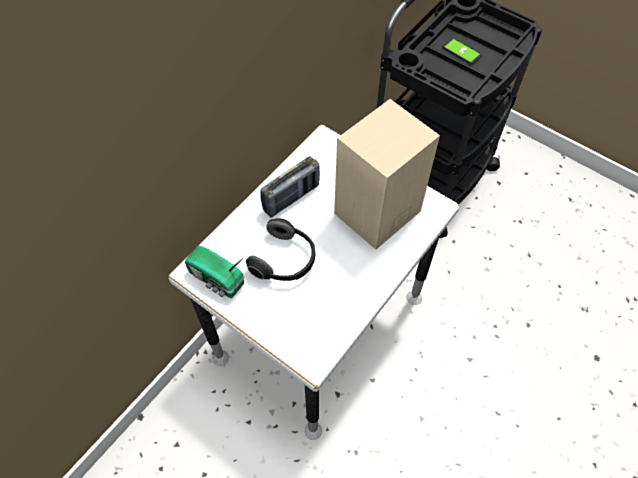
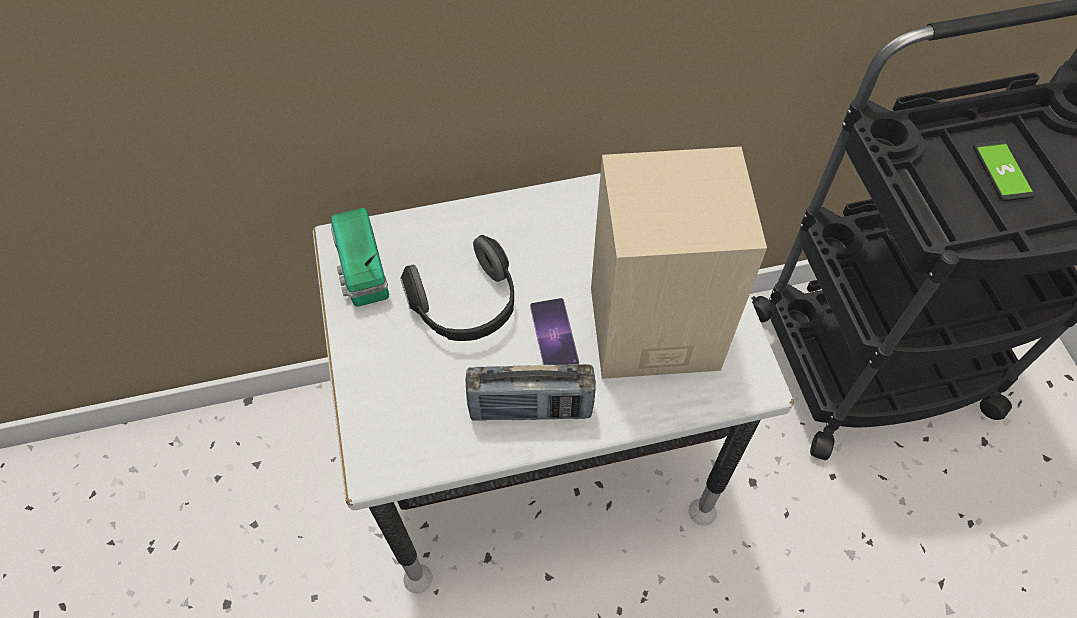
camera: 40 degrees right, 0 degrees up
radio [260,156,320,218] -> radio moved to [466,364,596,421]
none -> phone [530,298,579,365]

